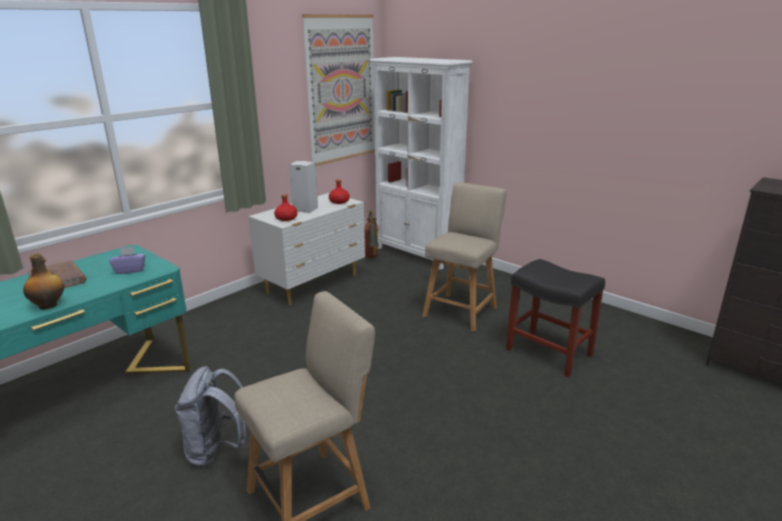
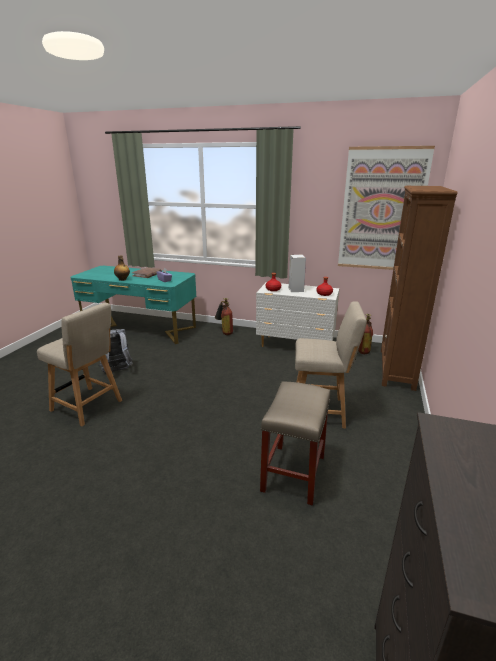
camera: 65 degrees right, 0 degrees up
white bookcase [369,57,473,270] -> brown bookcase [381,186,457,391]
black stool [506,259,605,377] -> beige stool [260,381,330,506]
none -> fire extinguisher [215,298,233,335]

